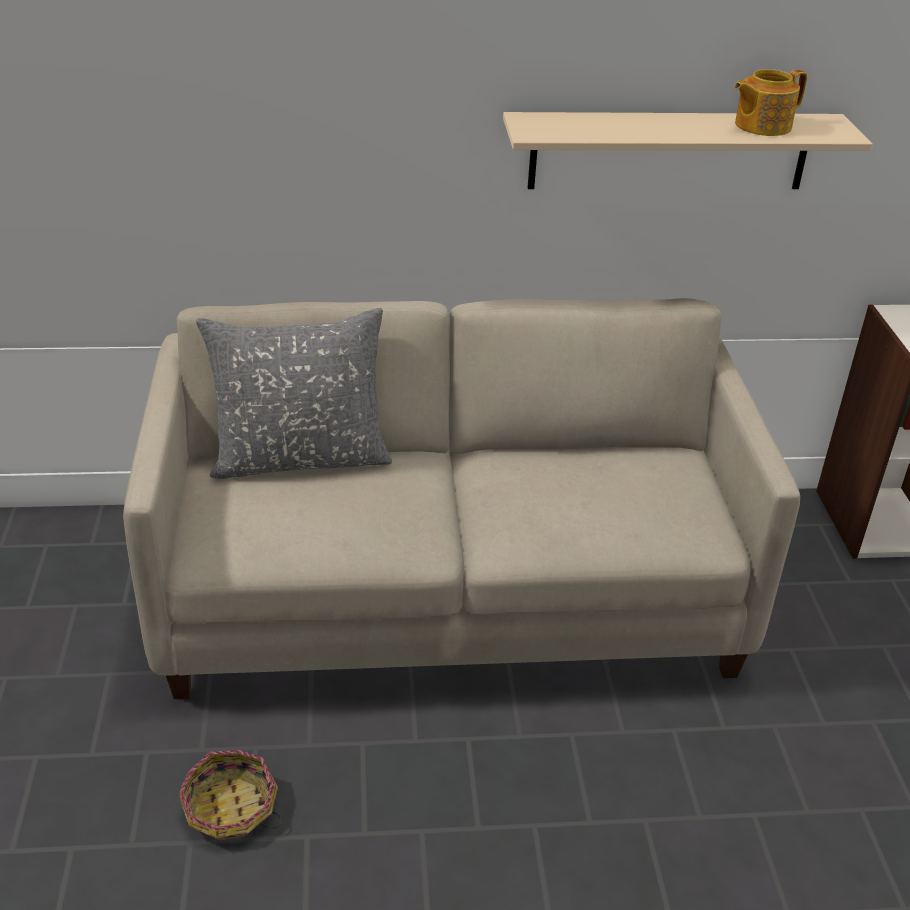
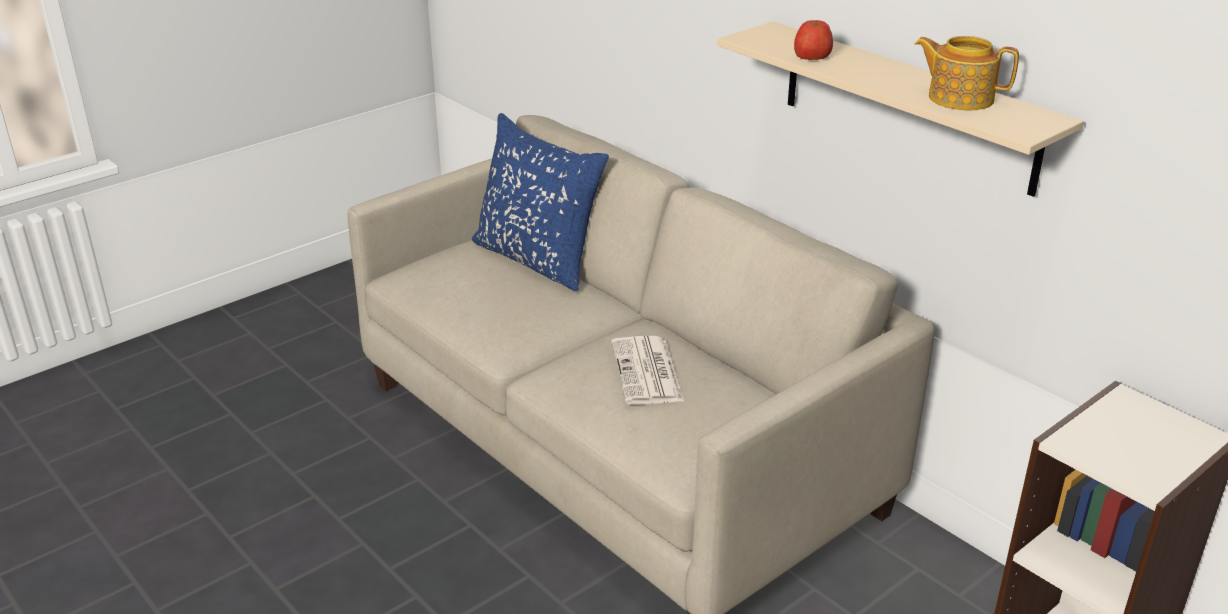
camera: 55 degrees right, 5 degrees down
basket [179,750,282,840] -> none
grey pillow [196,308,392,479] -> blue pillow [472,113,609,292]
none -> newspaper [611,336,684,405]
none -> apple [794,20,833,60]

